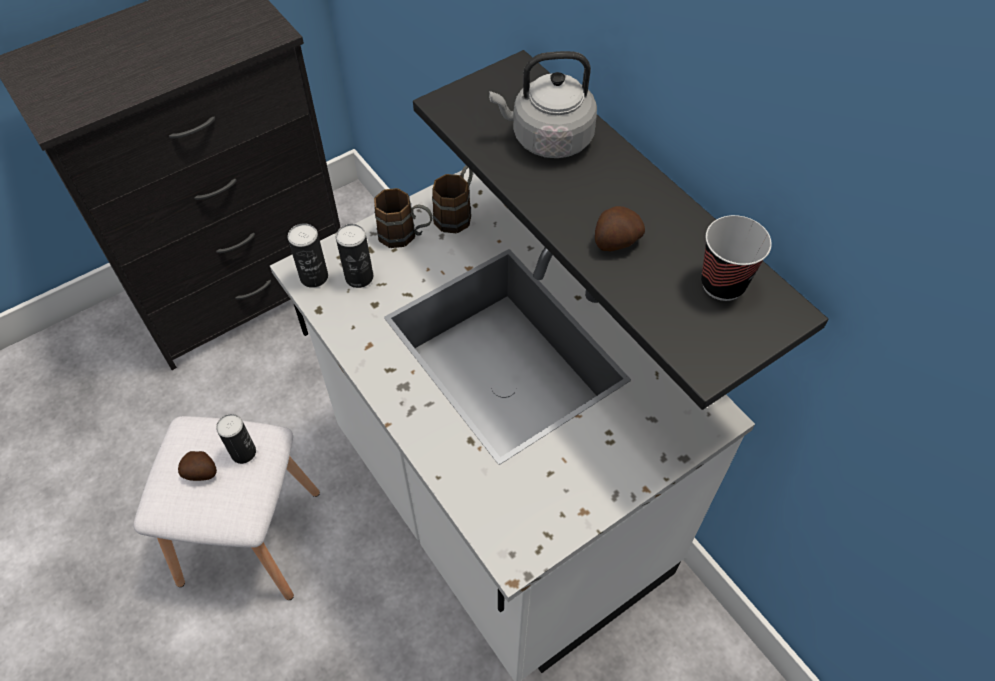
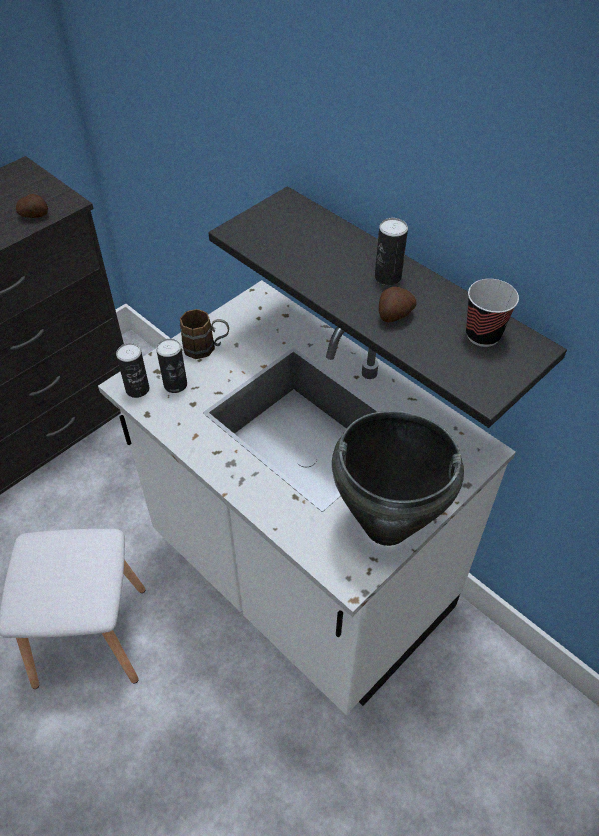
camera: 10 degrees left, 5 degrees down
potato [178,451,217,481] -> potato moved to [16,194,48,218]
can [216,414,256,464] -> can moved to [375,218,408,285]
brown mug [432,165,473,233] -> none
grey kettle [489,51,597,158] -> none
none -> black cooking pot [332,411,464,546]

